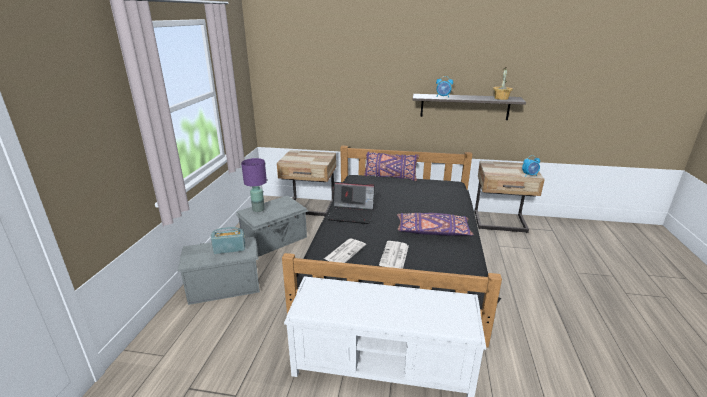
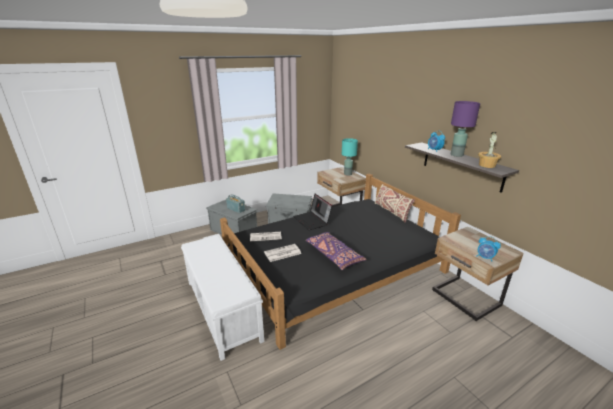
camera: 50 degrees right, 0 degrees up
purple table lamp [241,158,267,212] -> purple table lamp moved to [451,101,480,157]
purple pillow [364,152,419,181] -> beige pillow [375,184,415,223]
none -> turquoise table lamp [342,138,358,176]

